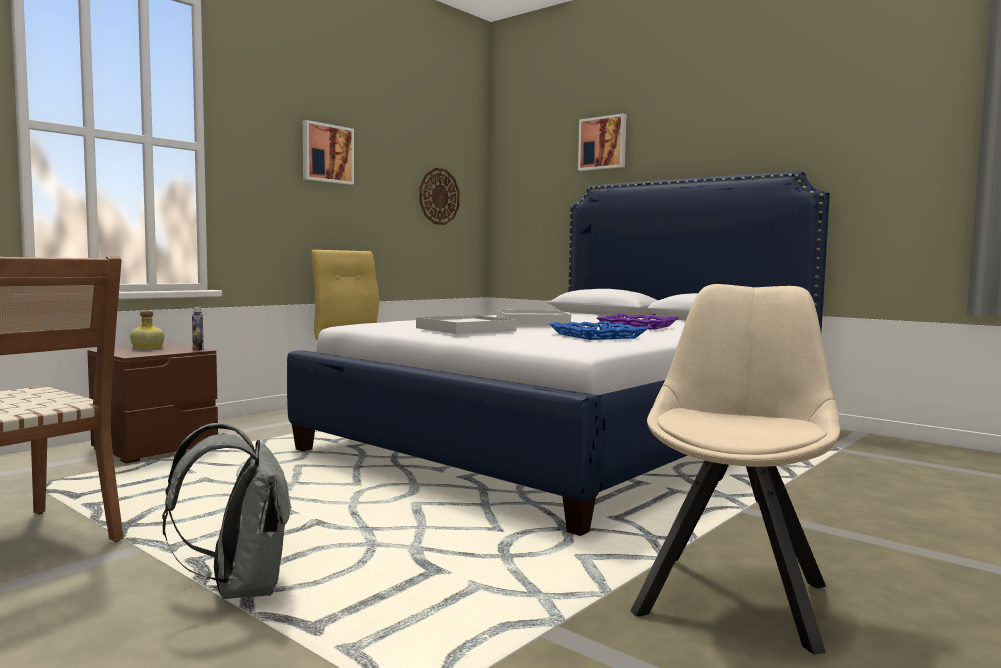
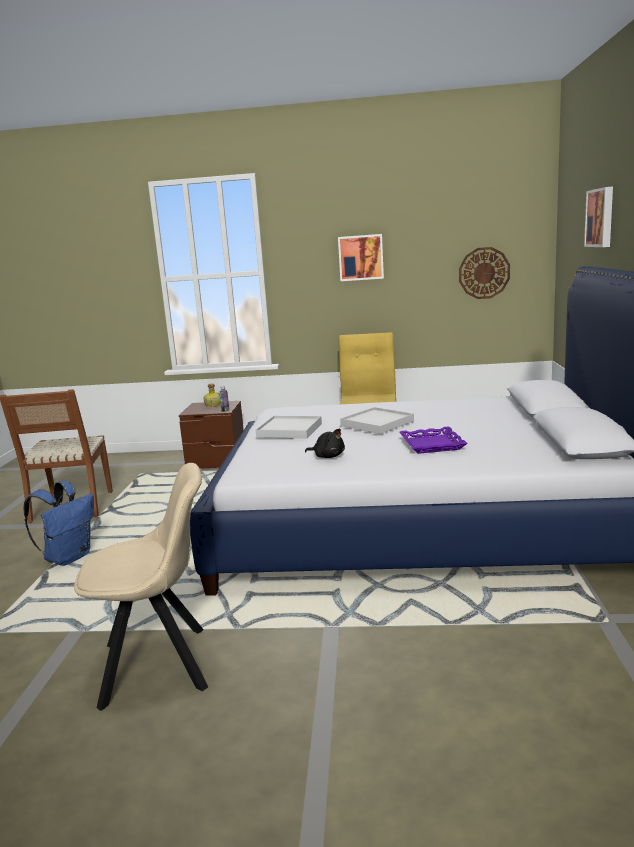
camera: 55 degrees right, 10 degrees up
grey backpack [162,423,291,599] -> blue backpack [24,481,94,566]
blue tray [549,321,648,340] -> black plush toy [305,428,345,458]

